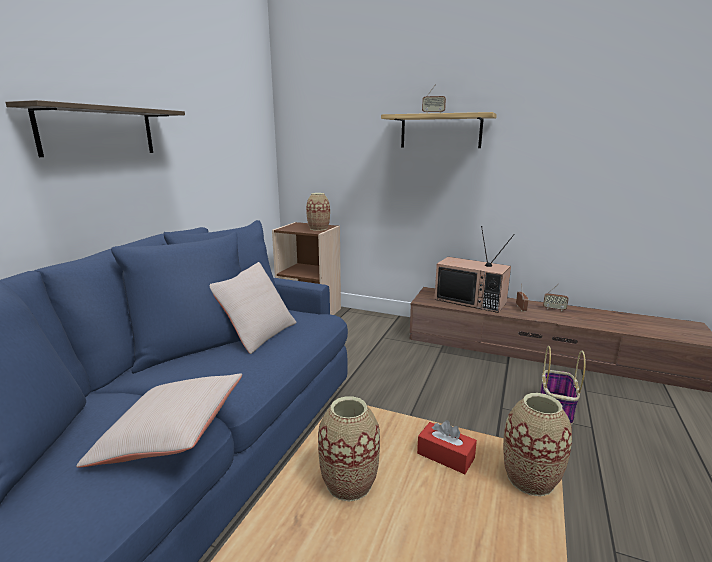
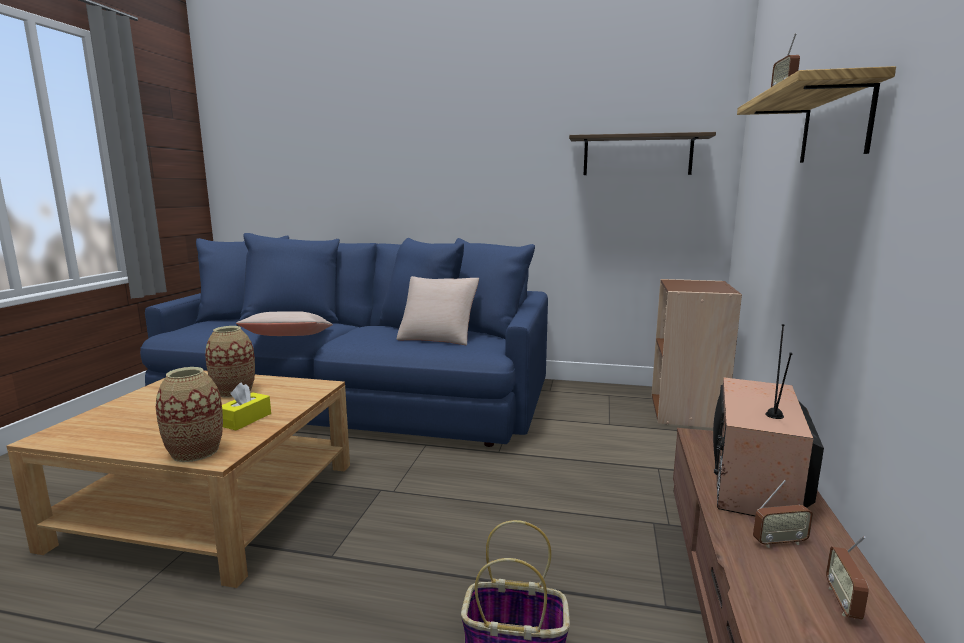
camera: 80 degrees right, 5 degrees down
shelf [5,100,185,157] -> shelf moved to [569,132,716,175]
vase [306,193,330,231] -> none
red tissue box [417,420,477,474] -> yellow tissue box [222,383,271,430]

